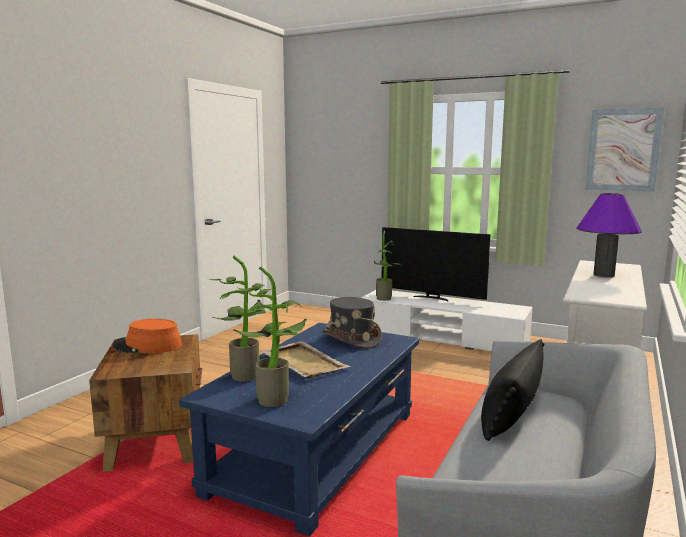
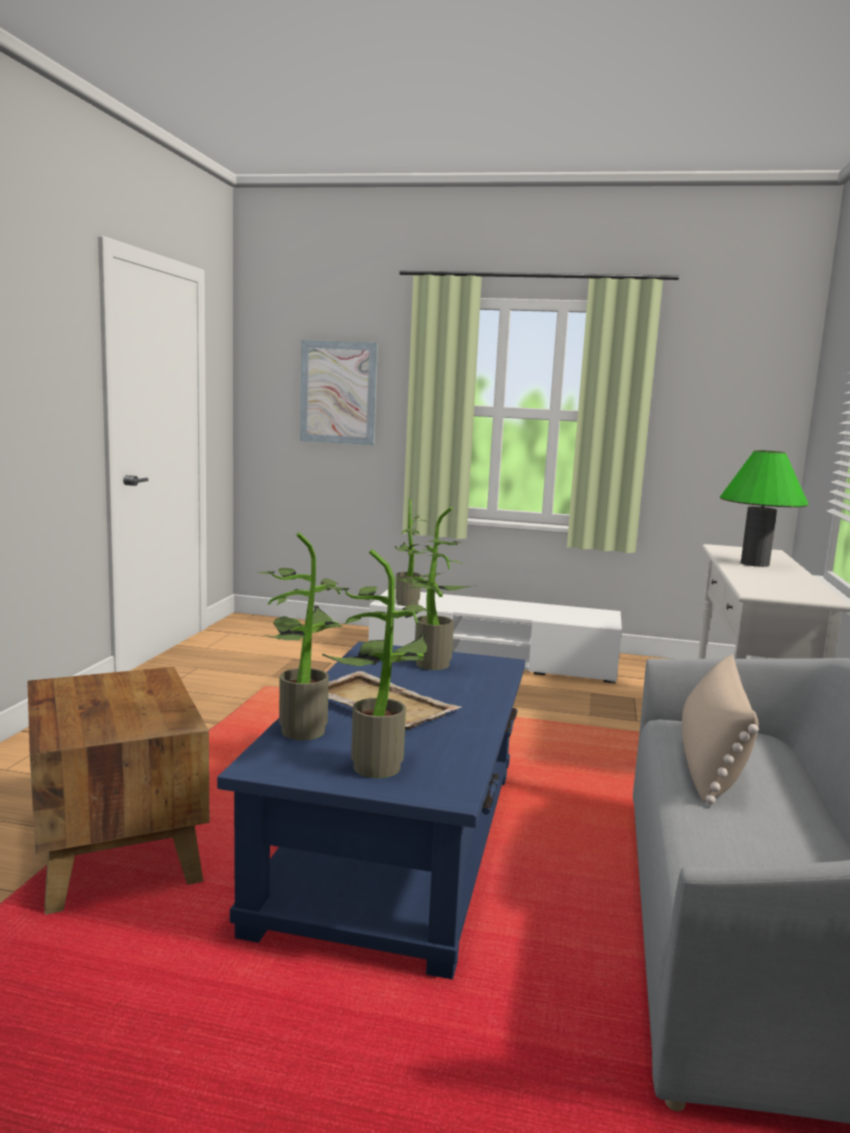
camera: 15 degrees left, 0 degrees up
orange hat [112,319,182,353] -> none
grey hat [322,297,382,349] -> potted plant [394,507,471,670]
television [382,227,491,301] -> none
black pillow [481,339,545,441] -> beige pillow [682,654,759,805]
purple table lamp [576,193,642,277] -> green table lamp [720,450,808,567]
picture [586,108,664,191] -> picture moved to [300,340,378,445]

